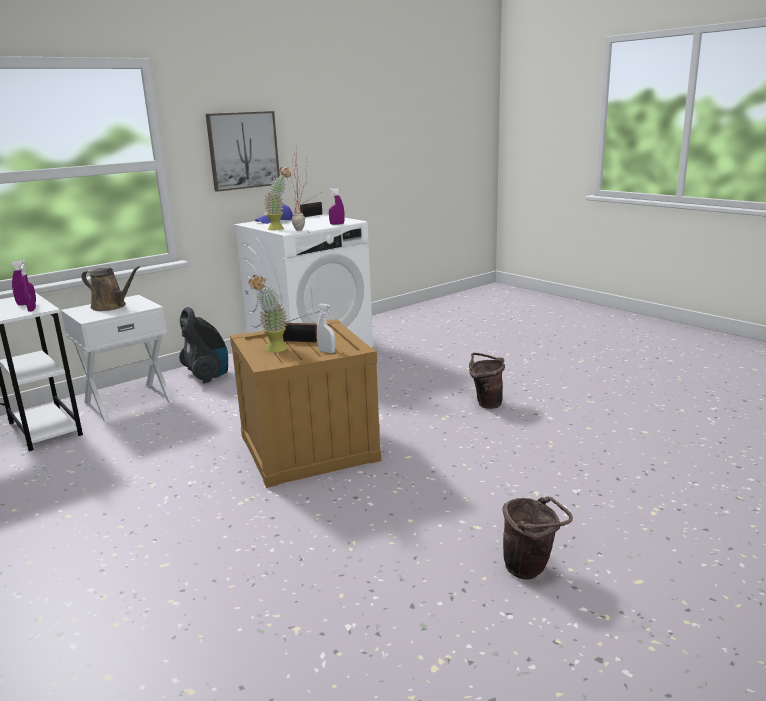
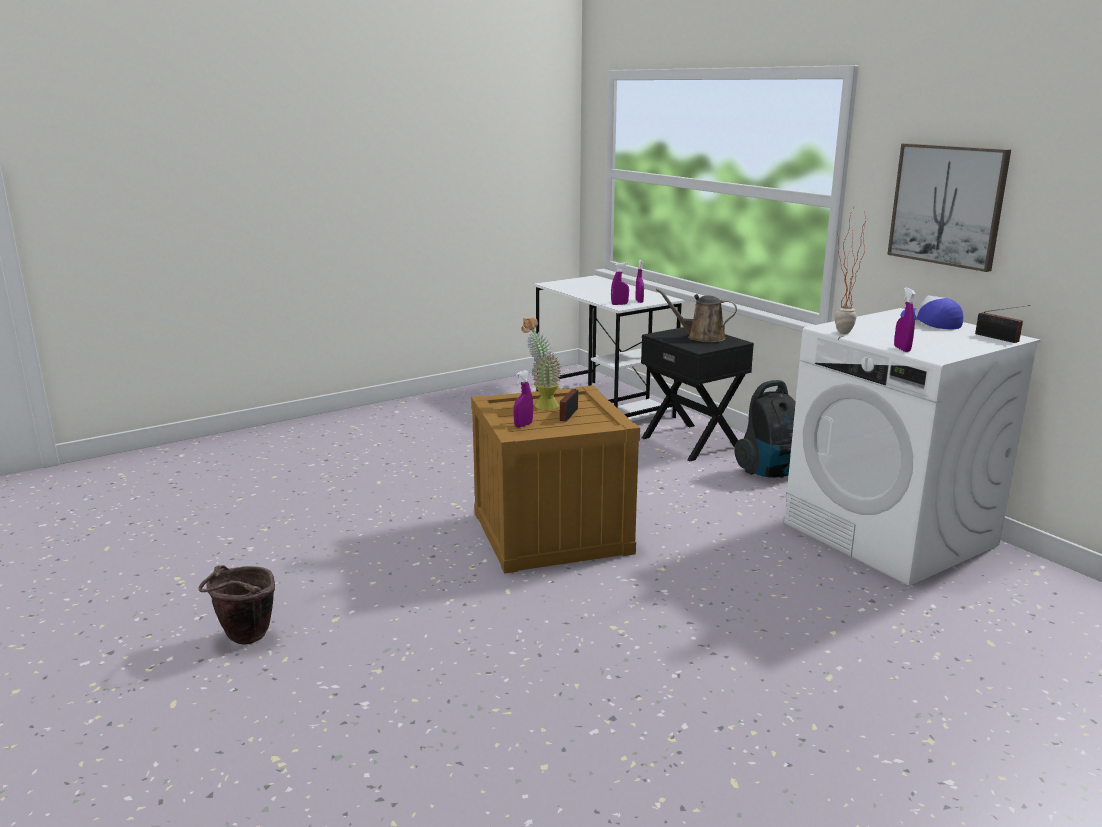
camera: 95 degrees right, 0 degrees up
white nightstand [61,295,173,423] -> black nightstand [641,327,754,461]
brown watering can [82,266,140,311] -> brown watering can turned 75 degrees clockwise [656,289,737,342]
potted plant [264,167,291,231] -> none
white spray bottle [317,304,335,353] -> purple spray bottle [514,370,533,428]
brown bucket [469,353,505,409] -> none

